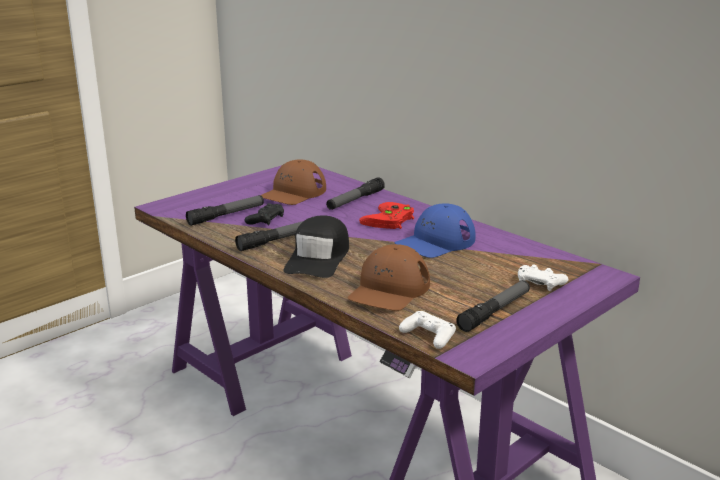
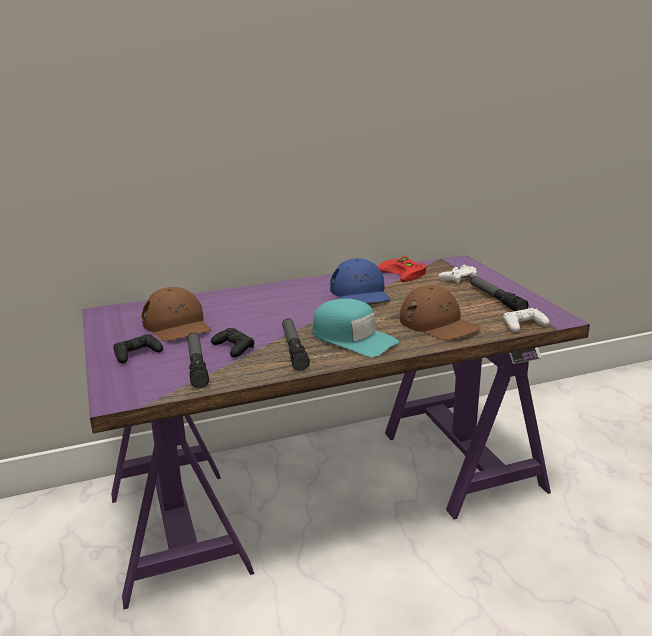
camera: 65 degrees left, 0 degrees up
black cap [284,215,349,278] -> turquoise cap [312,298,399,357]
flashlight [326,177,385,210] -> none
red game controller [359,202,414,229] -> red game controller moved to [378,256,427,282]
none -> black game controller [114,334,163,364]

